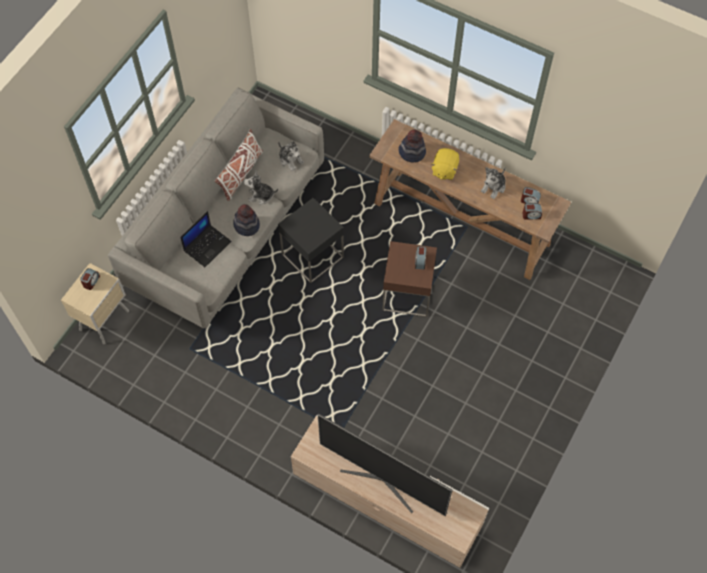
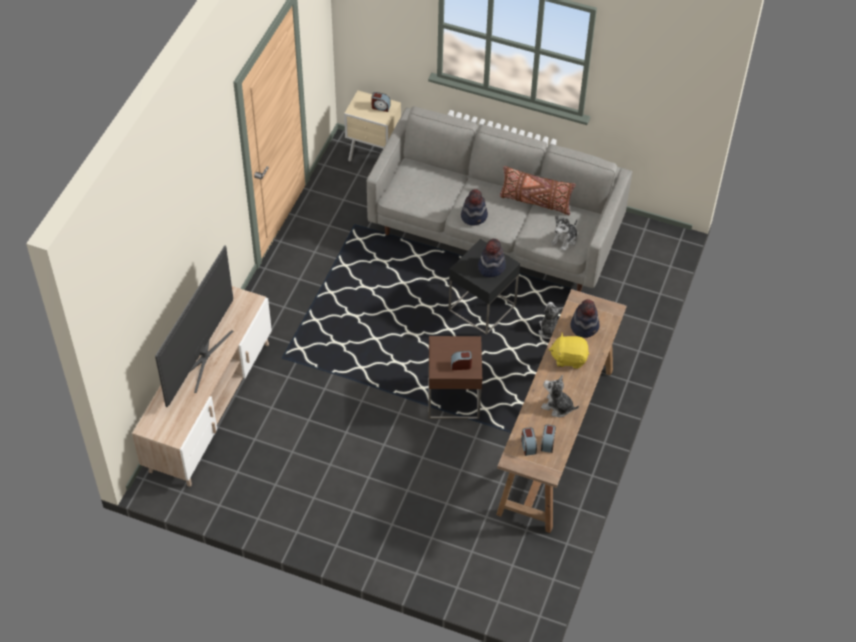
camera: 80 degrees right, 10 degrees down
laptop [180,211,231,267] -> none
white pillow [214,129,263,201] -> brown pillow [500,166,576,215]
plush toy [244,171,278,205] -> plush toy moved to [538,302,563,339]
none -> hat [478,239,506,277]

